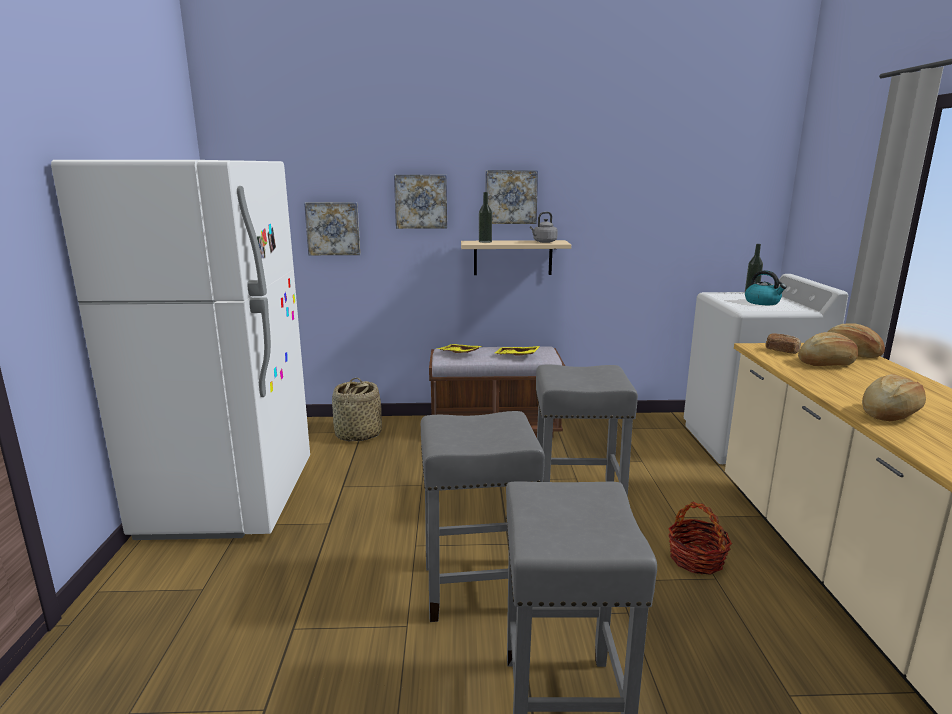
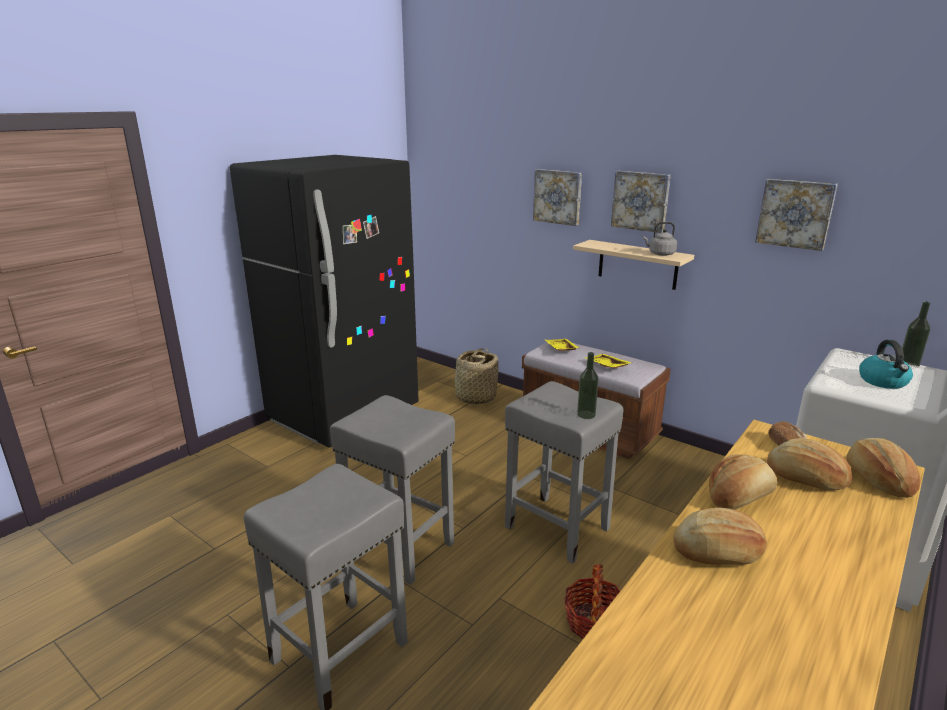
camera: 40 degrees right, 5 degrees up
white fridge [51,160,310,540] -> black fridge [230,155,419,448]
picture [304,202,360,255] -> picture moved to [755,179,838,251]
bottle [479,192,492,243] -> bottle moved to [577,352,599,419]
none -> bread [709,454,777,510]

